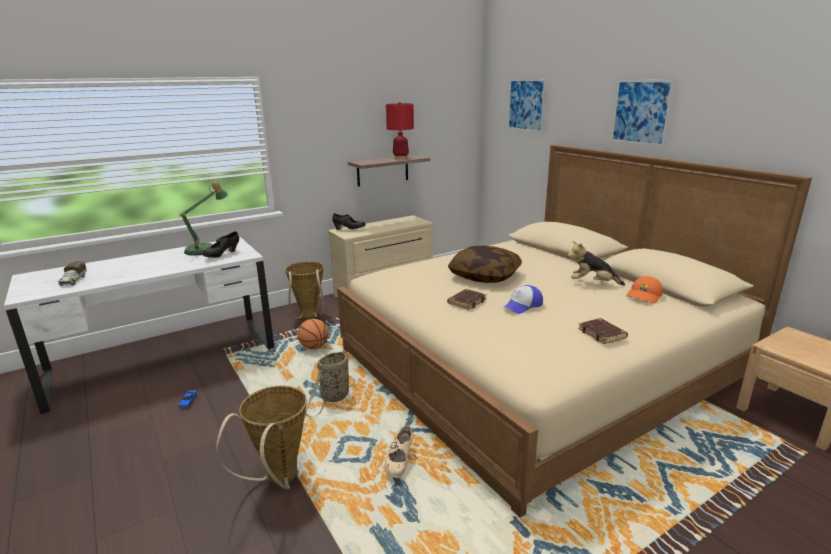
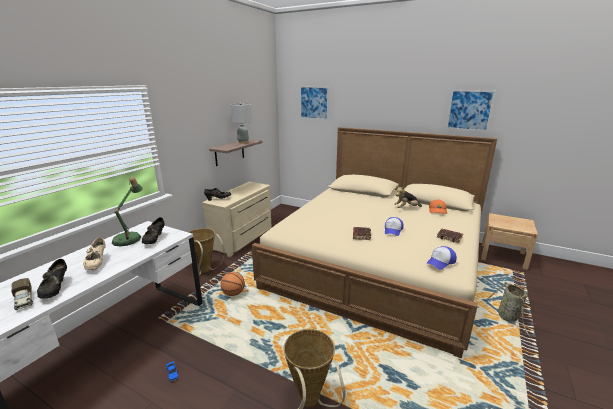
camera: 30 degrees left, 0 degrees up
basket [305,349,355,417] -> basket moved to [486,282,531,337]
beige shoe [385,425,412,478] -> beige shoe moved to [83,237,106,270]
red table lamp [386,102,414,159] -> grey table lamp [230,103,252,144]
pillow [448,246,522,283] -> none
picture [611,80,675,147] -> picture moved to [446,90,495,131]
none -> black shoe [37,259,67,298]
none -> cap [426,246,457,270]

